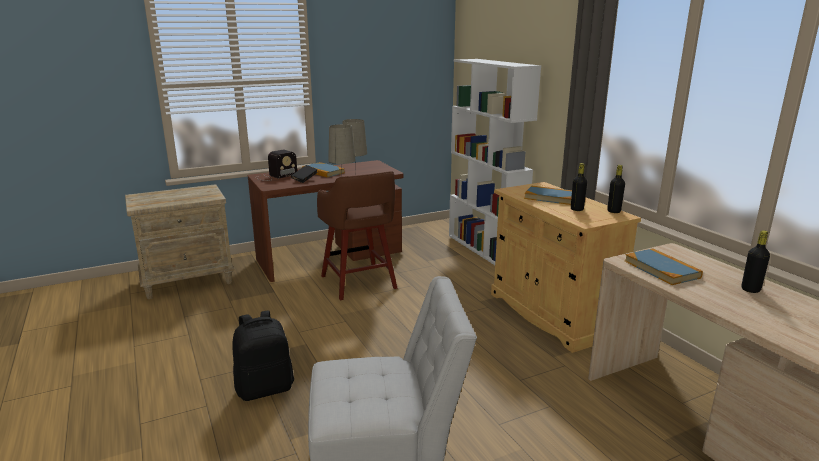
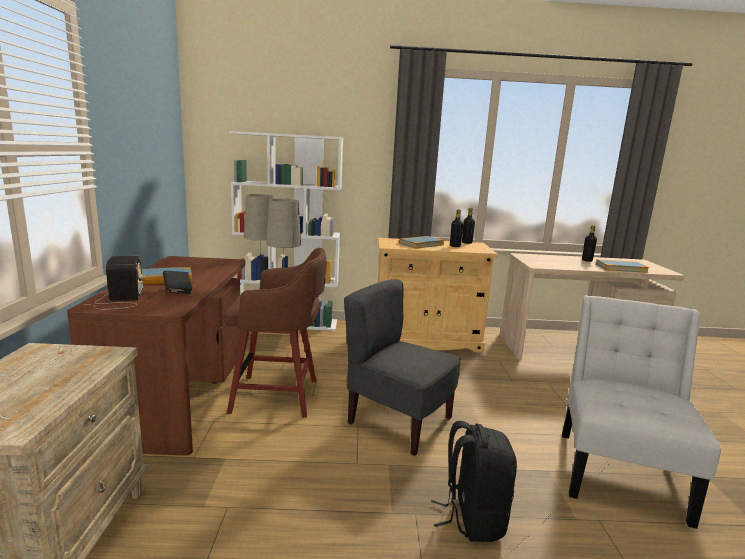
camera: 65 degrees left, 5 degrees down
book [625,249,703,285] -> book moved to [596,259,649,273]
none -> grey chair [344,279,461,456]

